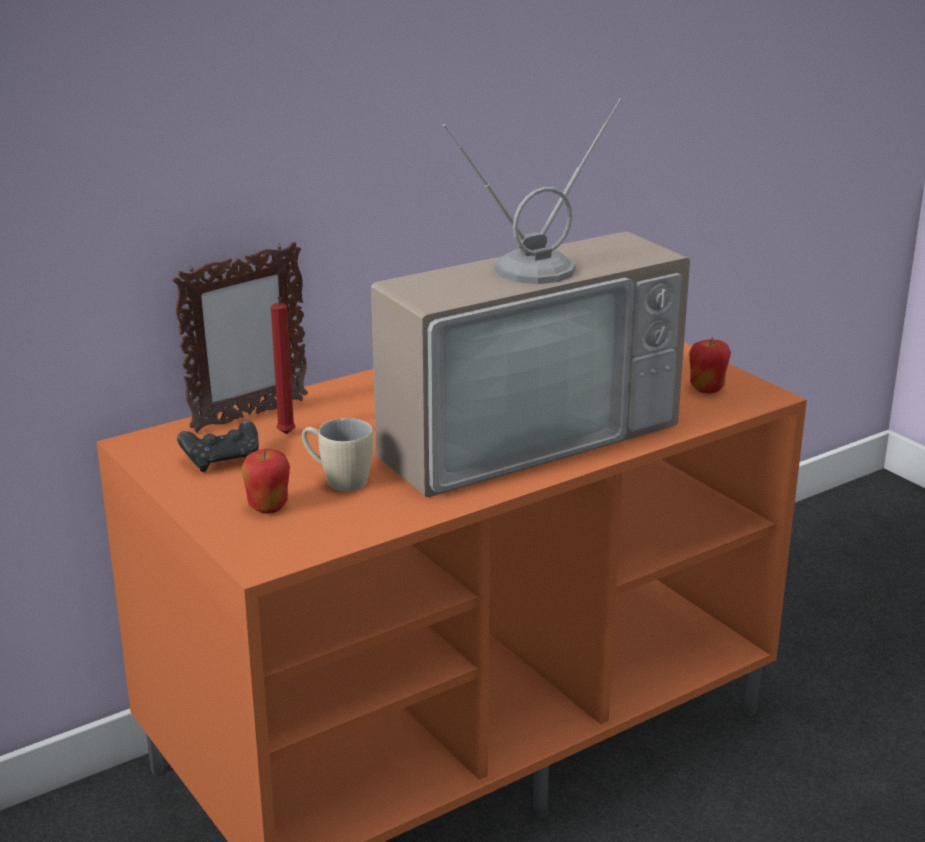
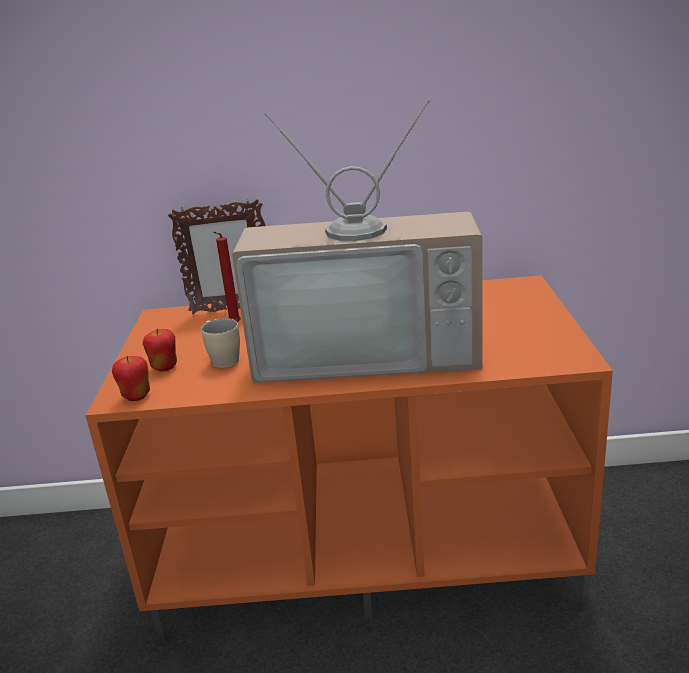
camera: 35 degrees right, 0 degrees up
black game controller [177,421,259,472] -> none
apple [689,338,731,393] -> apple moved to [112,356,150,401]

